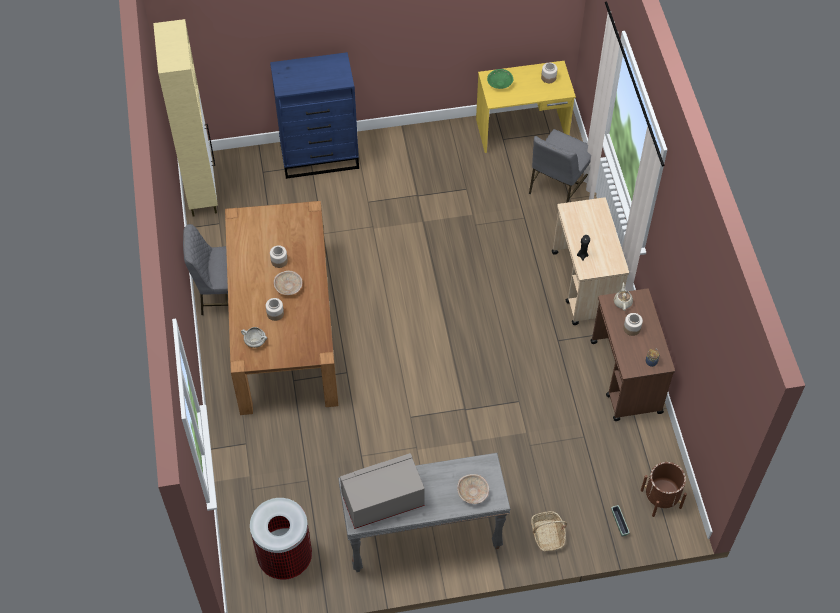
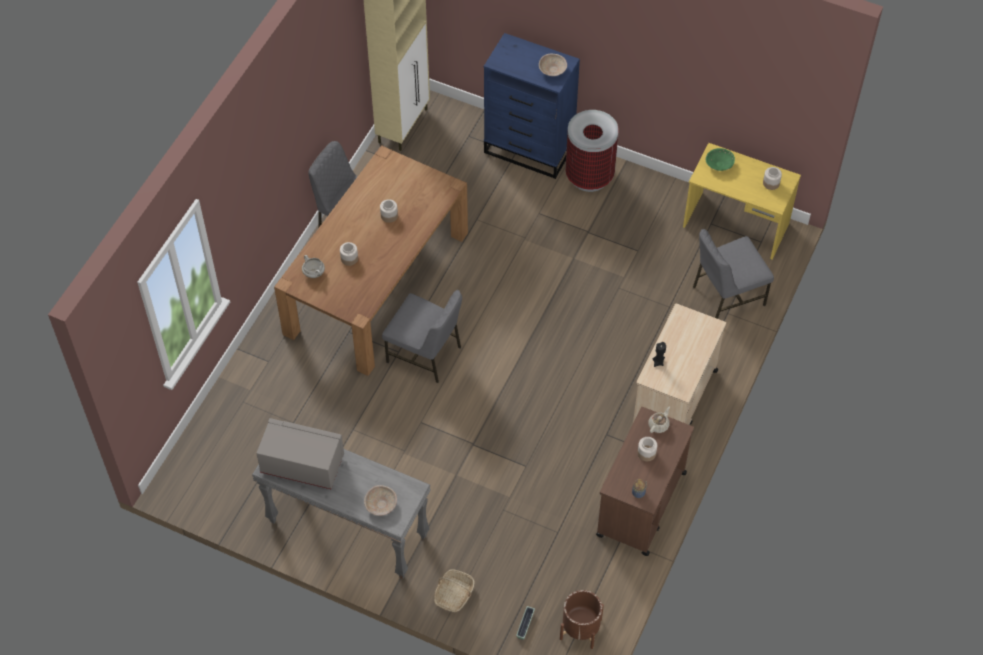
camera: 35 degrees right, 0 degrees up
trash can [250,498,312,580] -> trash can moved to [566,110,619,192]
beige bowl [274,271,302,295] -> beige bowl moved to [539,54,567,76]
none -> grey chair [382,290,462,383]

